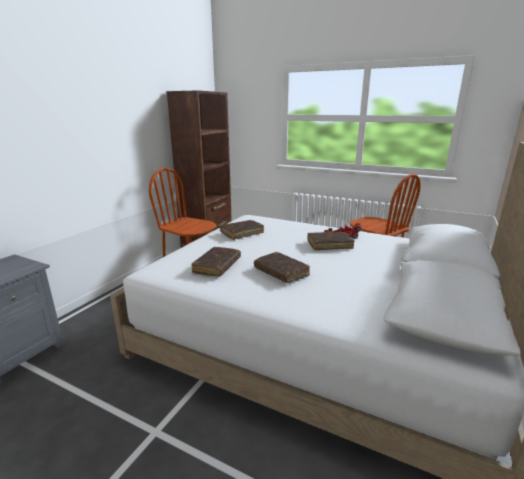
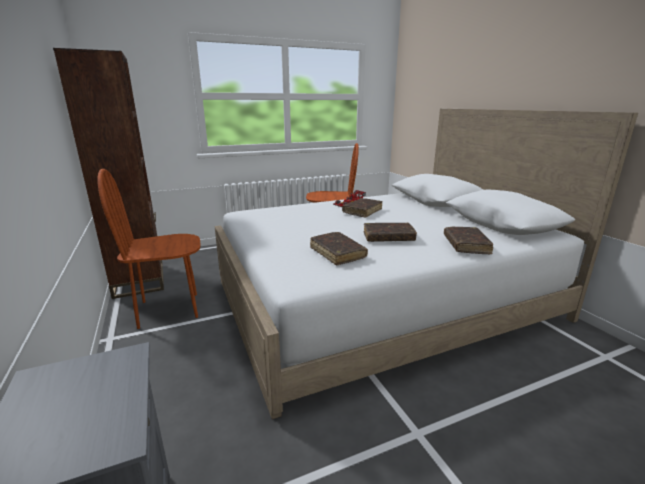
camera: 50 degrees left, 0 degrees up
brown book [220,220,264,240] -> brown book moved to [444,227,493,254]

